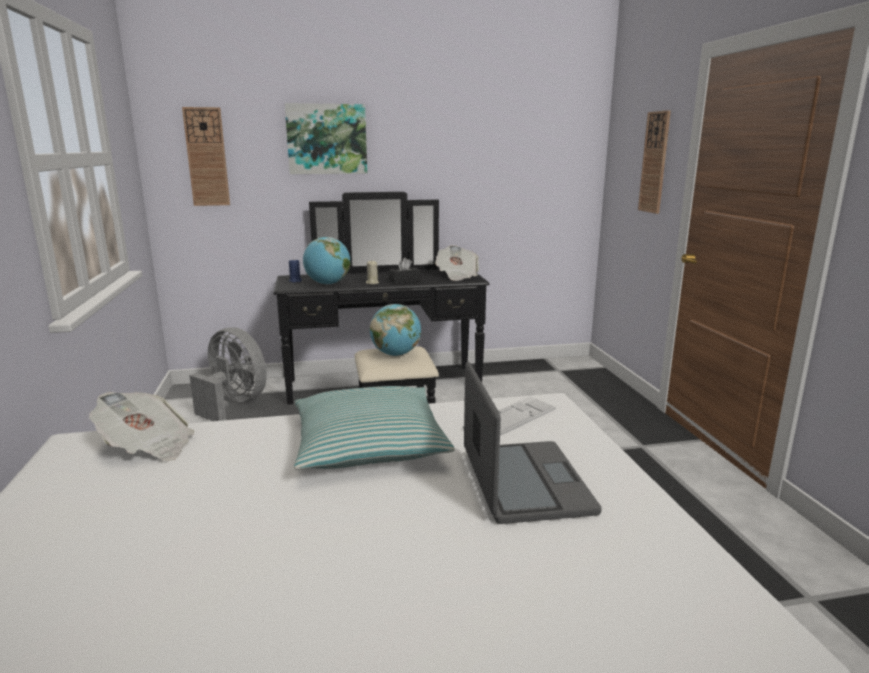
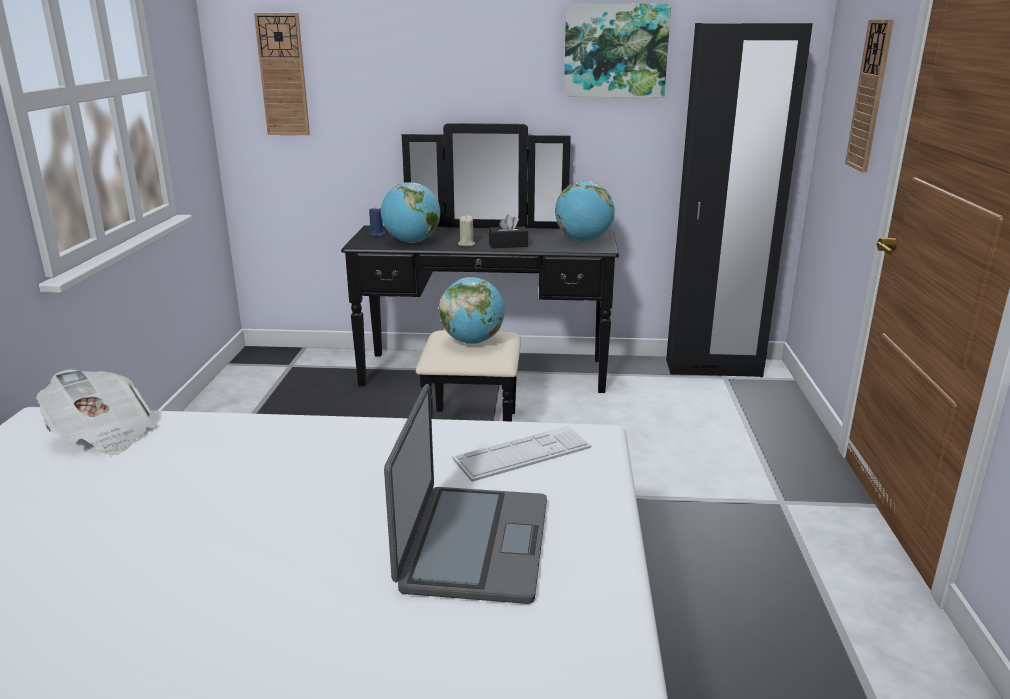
camera: 15 degrees right, 5 degrees up
grey fan [189,327,267,421] -> none
picture [285,103,367,174] -> picture moved to [564,4,671,97]
pillow [294,386,455,470] -> none
newspaper [435,245,479,281] -> globe [555,181,615,241]
none -> black wardrobe [666,23,813,377]

